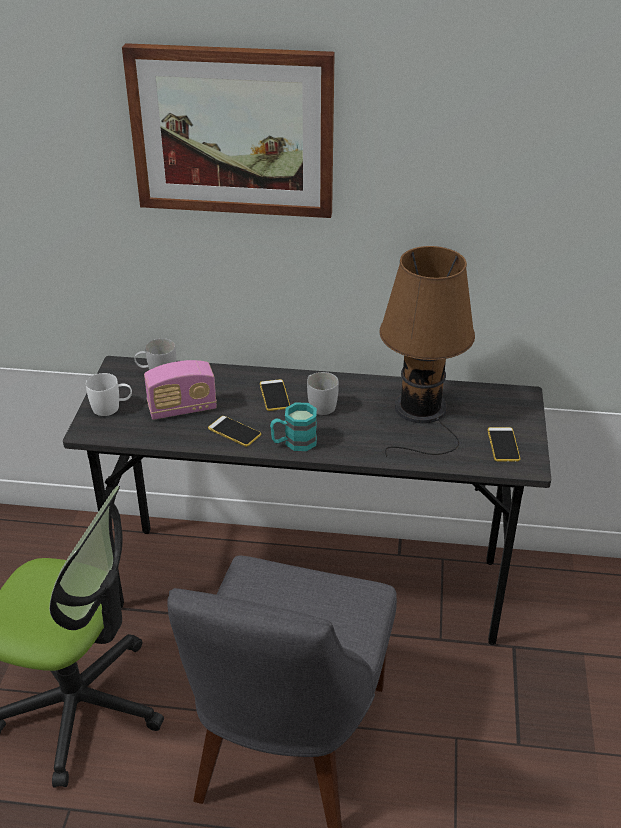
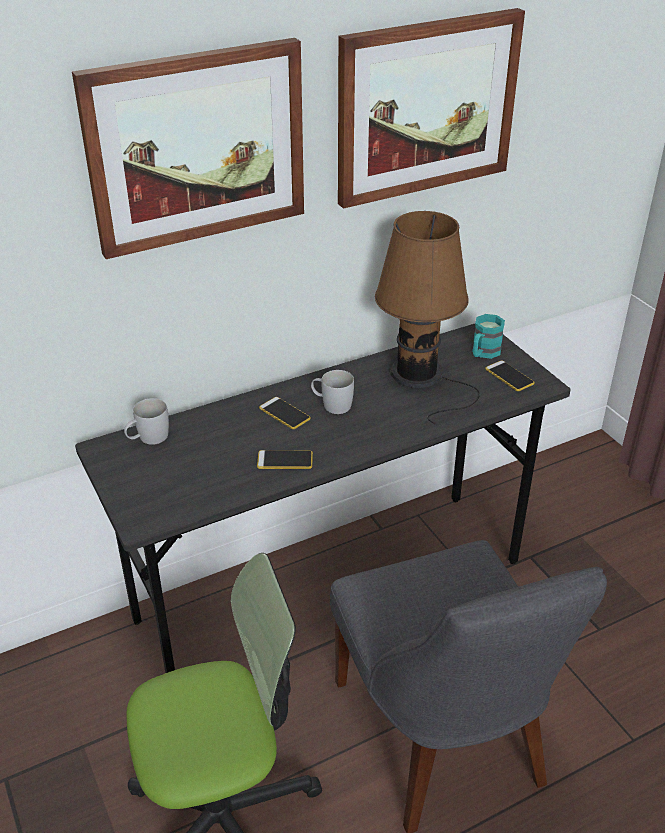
camera: 35 degrees left, 0 degrees up
white mug [86,373,132,416] -> none
radio [144,360,217,420] -> none
turquoise mug [270,402,317,451] -> turquoise mug moved to [472,314,505,359]
none -> picture [338,8,525,209]

